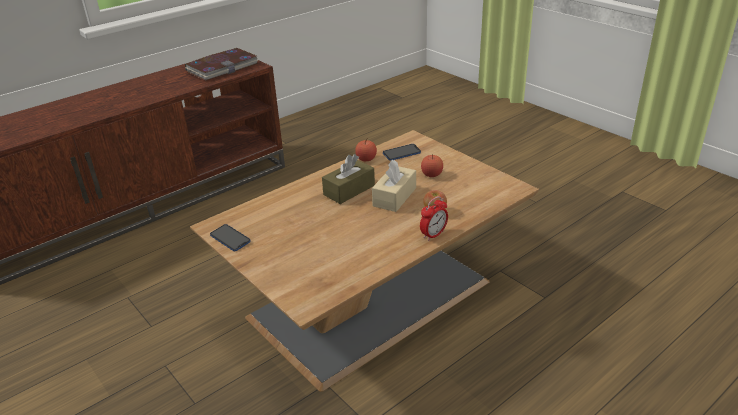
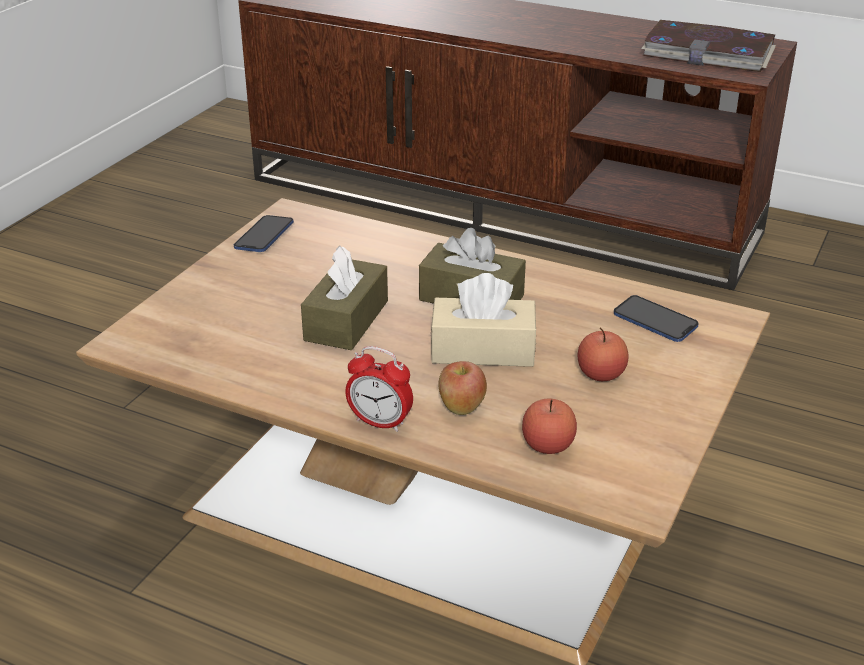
camera: 65 degrees right, 0 degrees up
apple [355,138,377,161] -> apple moved to [522,398,577,454]
none -> brown tissue box [301,246,388,350]

